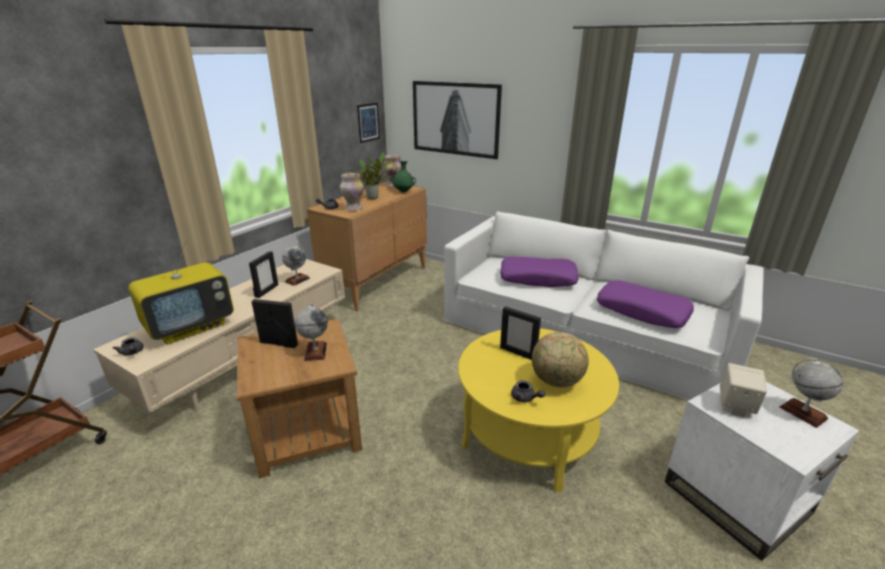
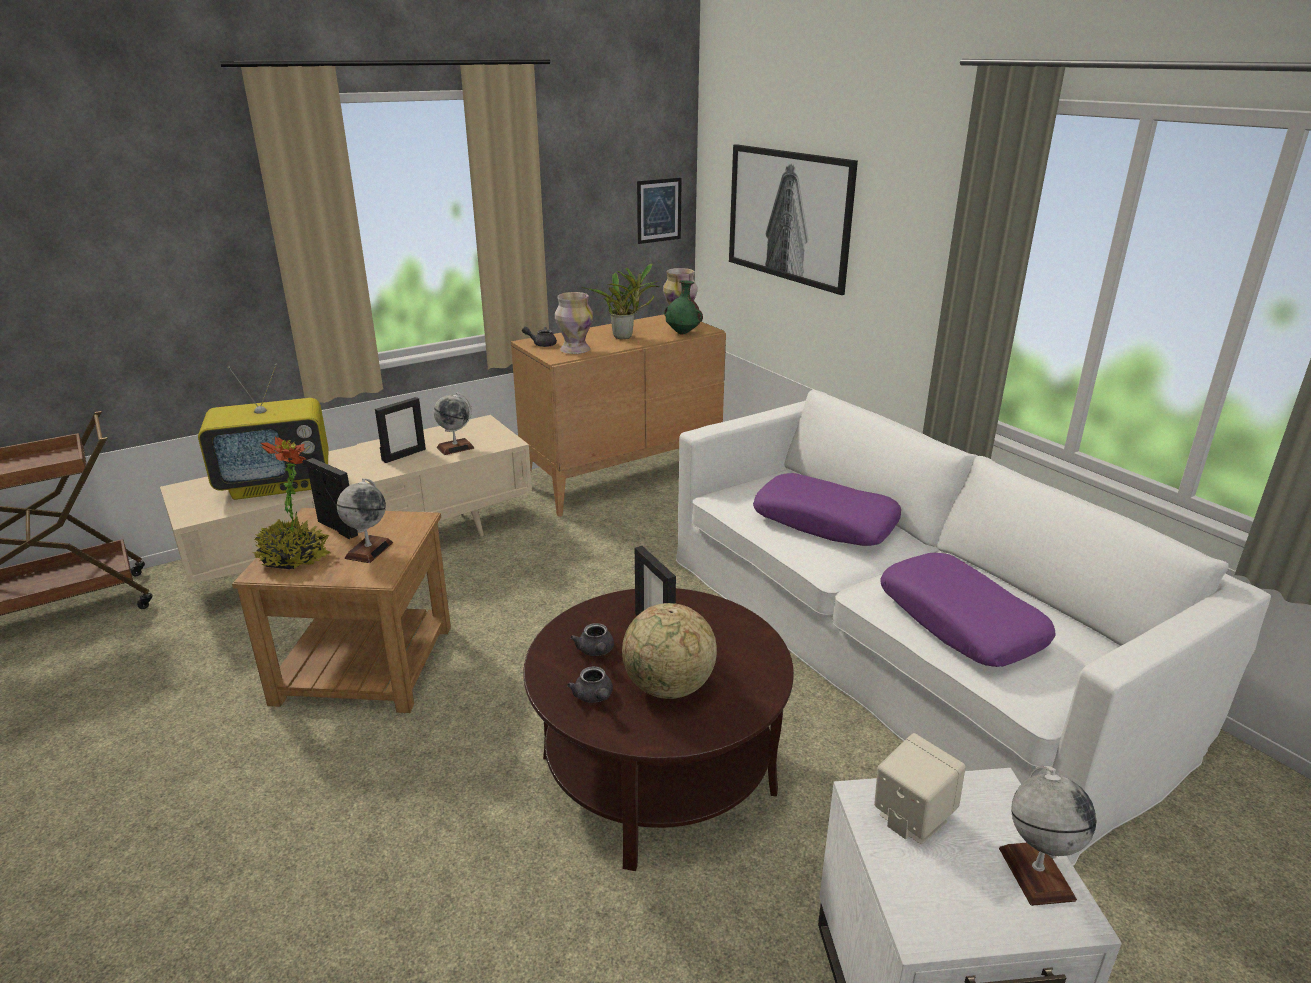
camera: 25 degrees right, 0 degrees up
grey teapot [113,337,144,355] -> grey teapot moved to [570,623,614,656]
yellow coffee table [458,328,619,492] -> brown coffee table [523,588,794,871]
none -> potted plant [253,437,330,569]

